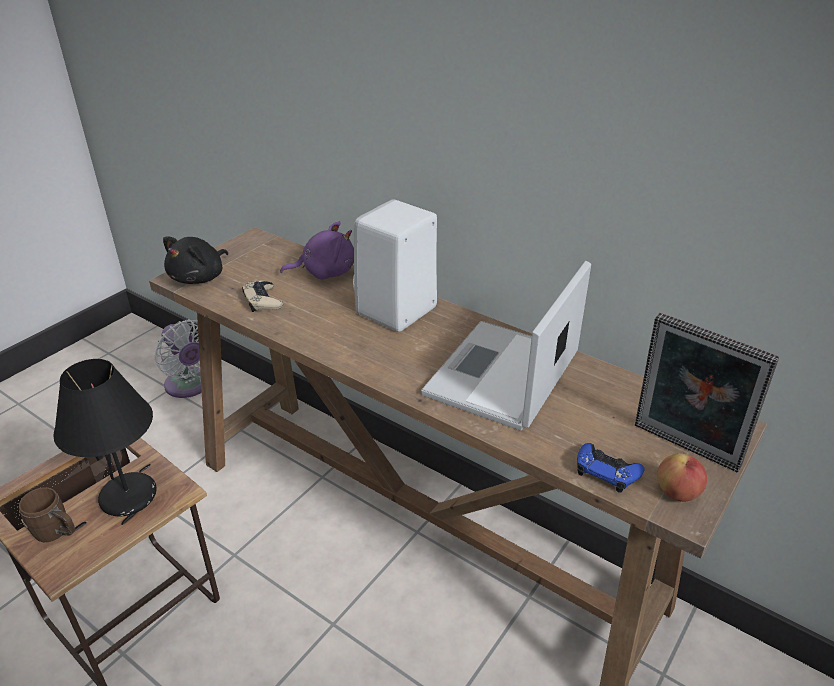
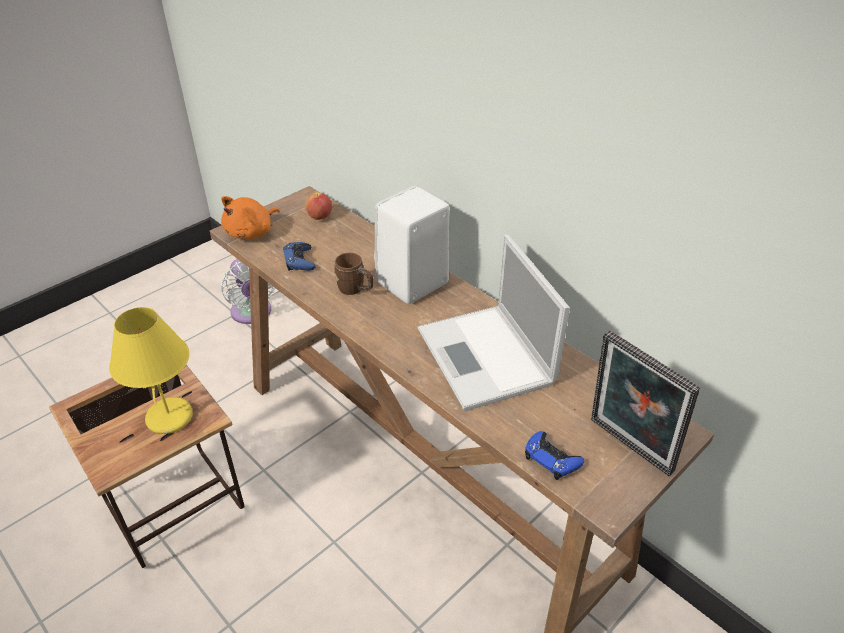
camera: 10 degrees right, 5 degrees up
brown mug [19,487,75,542] -> brown mug moved to [334,253,373,295]
black table lamp [53,359,156,516] -> yellow table lamp [109,307,193,434]
black plush toy [163,236,228,284] -> orange plush toy [221,196,280,239]
beige game controller [242,281,283,312] -> blue game controller [283,242,316,271]
purple plush toy [280,221,354,280] -> none
laptop [421,261,591,431] -> laptop turned 60 degrees counterclockwise [417,234,570,411]
apple [657,453,707,502] -> apple moved to [305,192,332,220]

